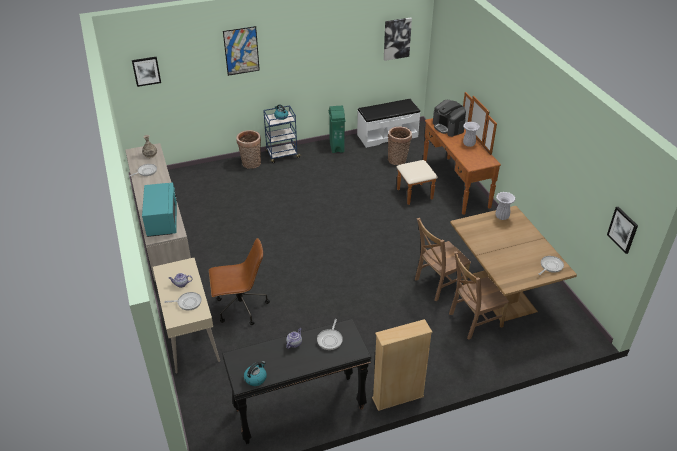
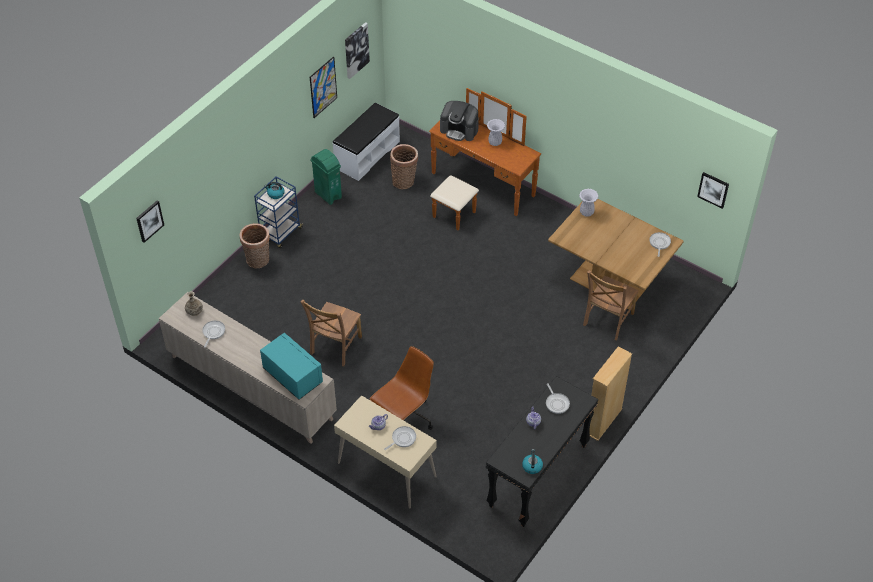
camera: 35 degrees left, 10 degrees up
picture [223,26,260,76] -> picture moved to [310,56,337,118]
brown chair [415,218,471,301] -> brown chair moved to [300,300,362,366]

